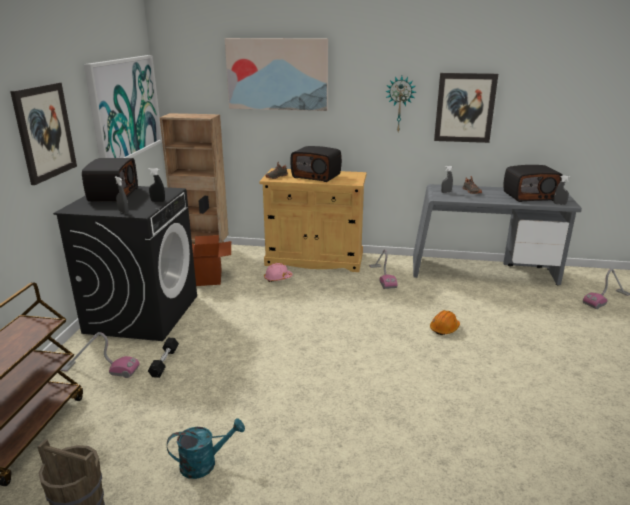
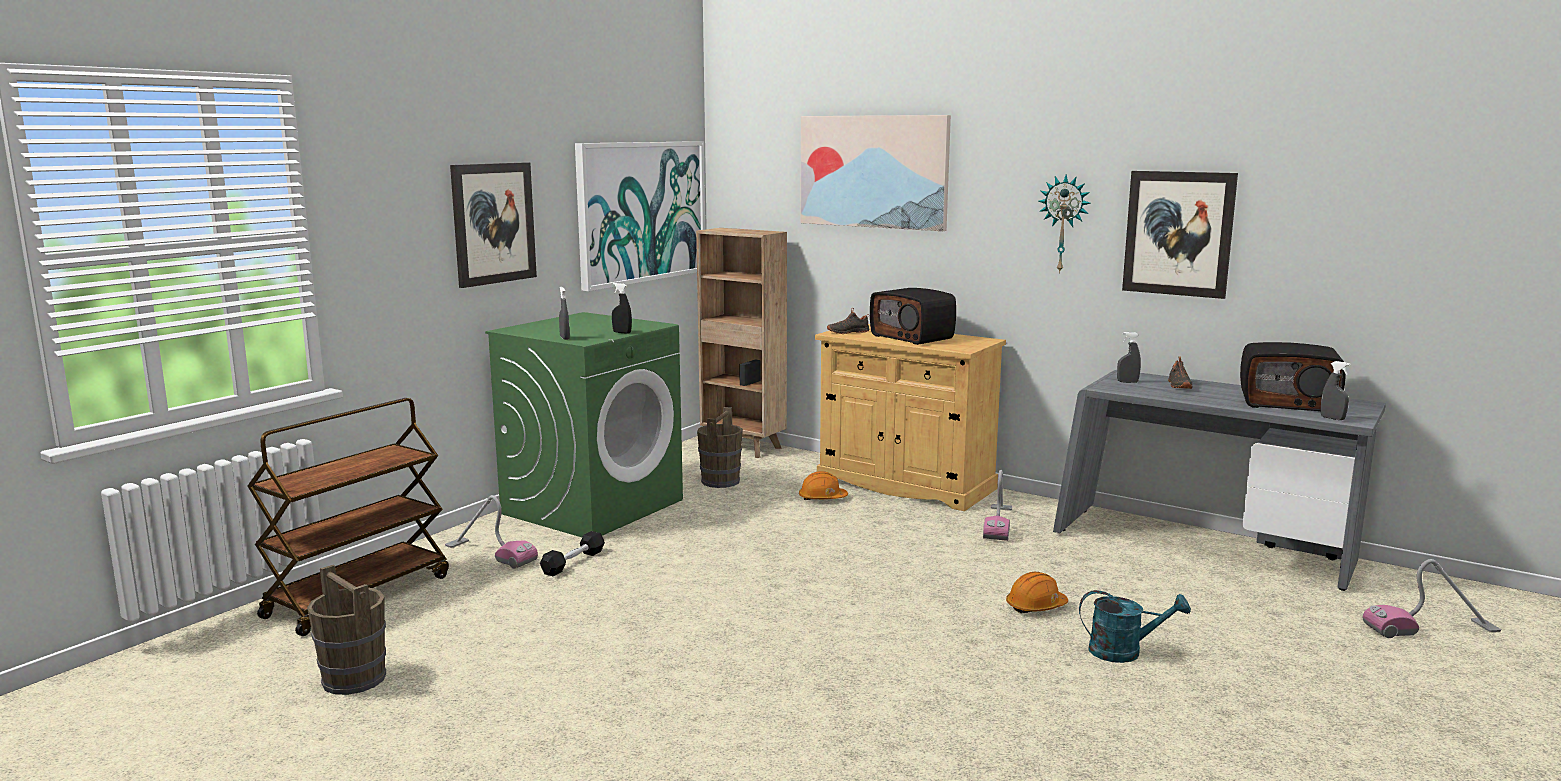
camera: 25 degrees right, 10 degrees down
black washing machine [53,186,197,341] -> green washing machine [485,312,683,537]
radio [82,158,138,201] -> none
turquoise watering can [167,418,245,479] -> turquoise watering can moved to [1079,590,1191,663]
cardboard box [192,235,231,286] -> brown bucket [697,407,743,488]
pink hard hat [264,263,293,282] -> orange hard hat [799,471,848,500]

